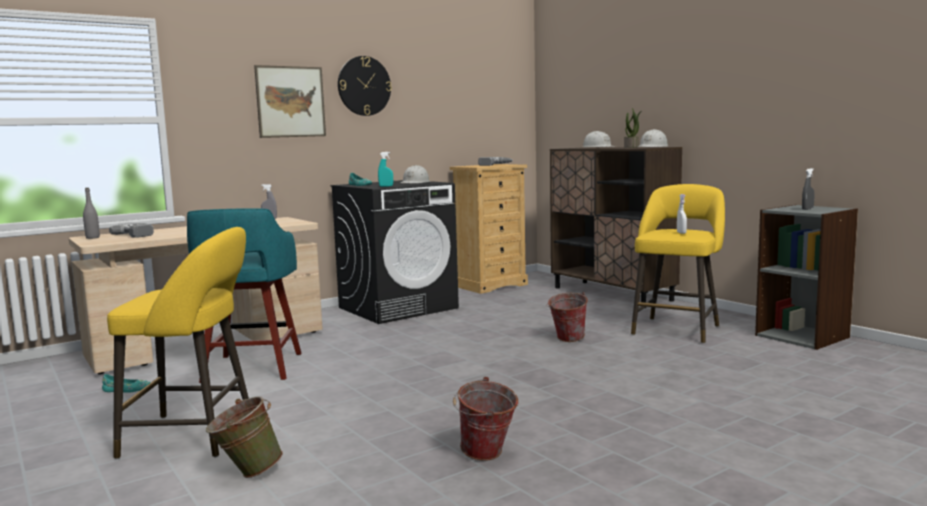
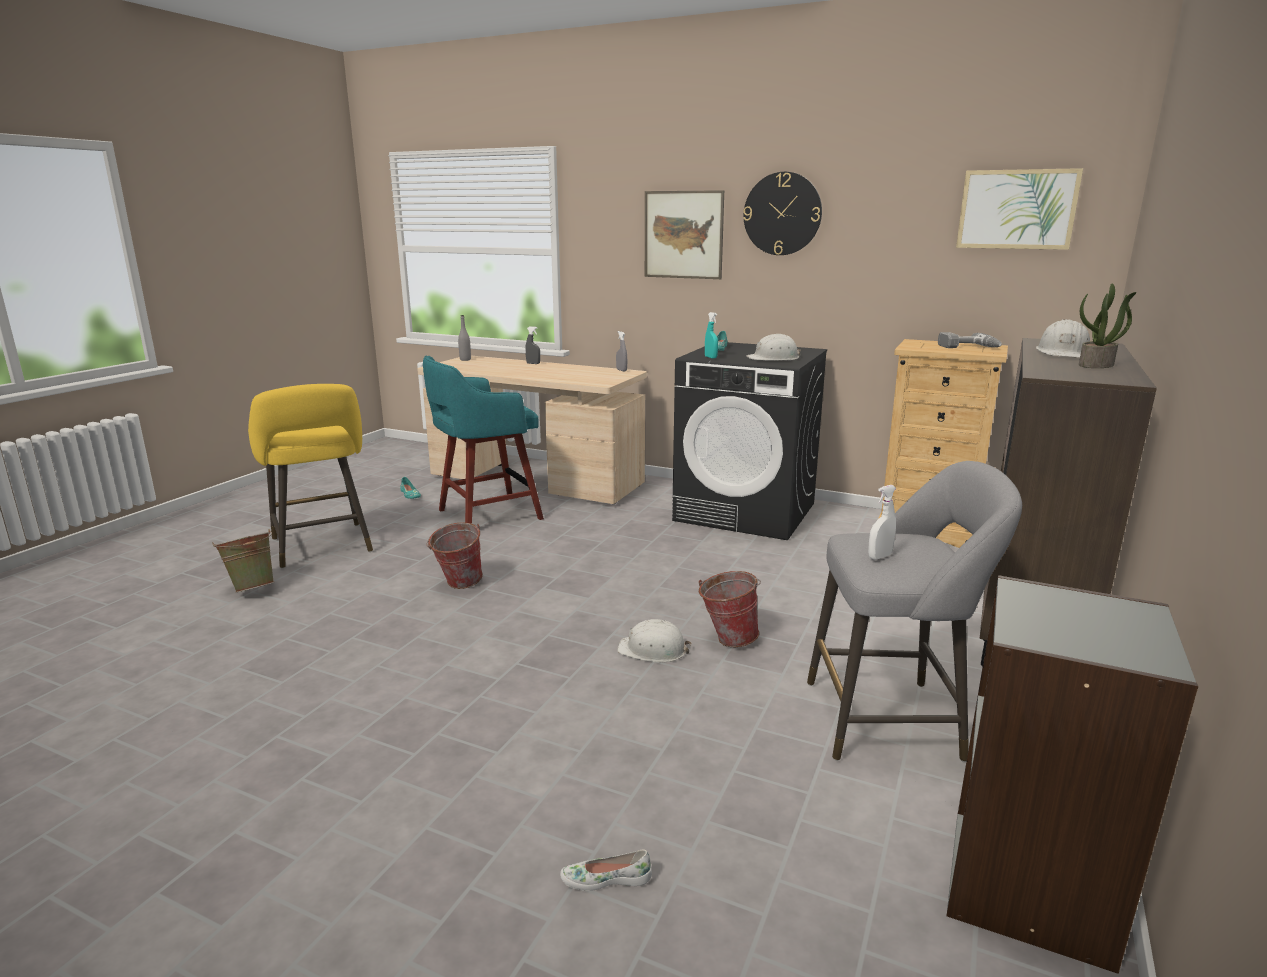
camera: 60 degrees right, 10 degrees up
power drill [109,223,154,238] -> none
bucket [453,377,518,461] -> bucket moved to [426,522,483,589]
yellow stool [631,184,725,344] -> grey stool [807,461,1022,762]
white hard hat [637,129,668,147] -> white hard hat moved to [617,619,691,663]
grey spray bottle [802,168,815,210] -> grey spray bottle moved to [525,326,540,364]
none -> white shoe [560,850,652,891]
none -> picture [956,168,1083,250]

